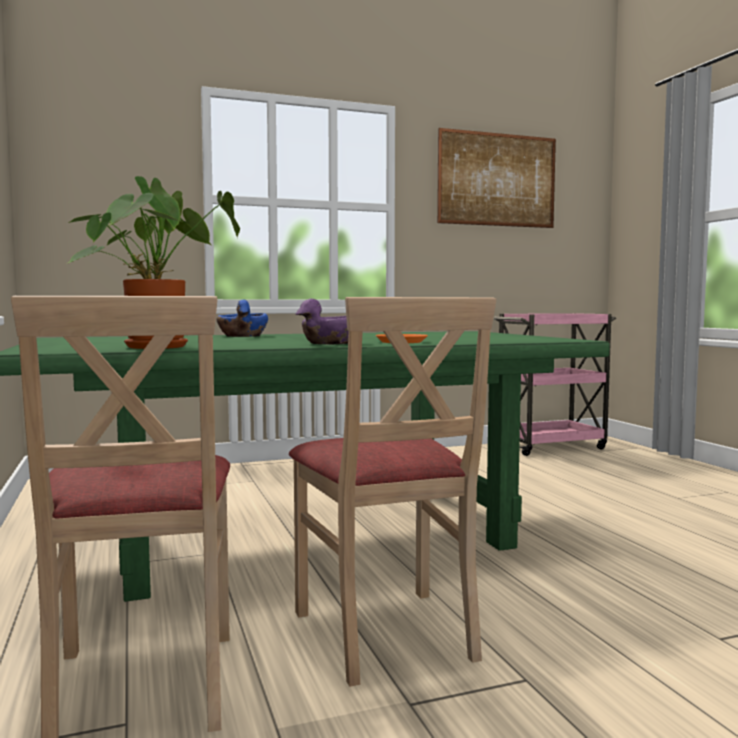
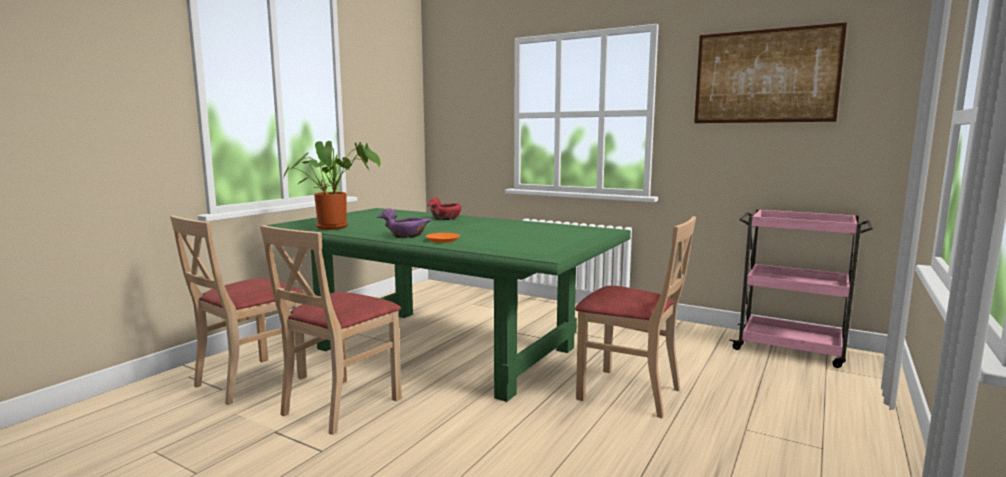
camera: 50 degrees right, 5 degrees up
blue bowl [217,300,268,337] -> red bowl [427,197,461,220]
none -> beige chair [575,216,696,418]

